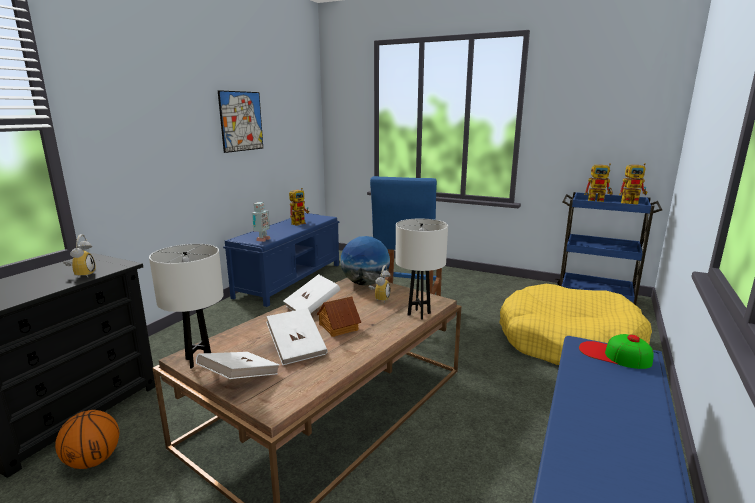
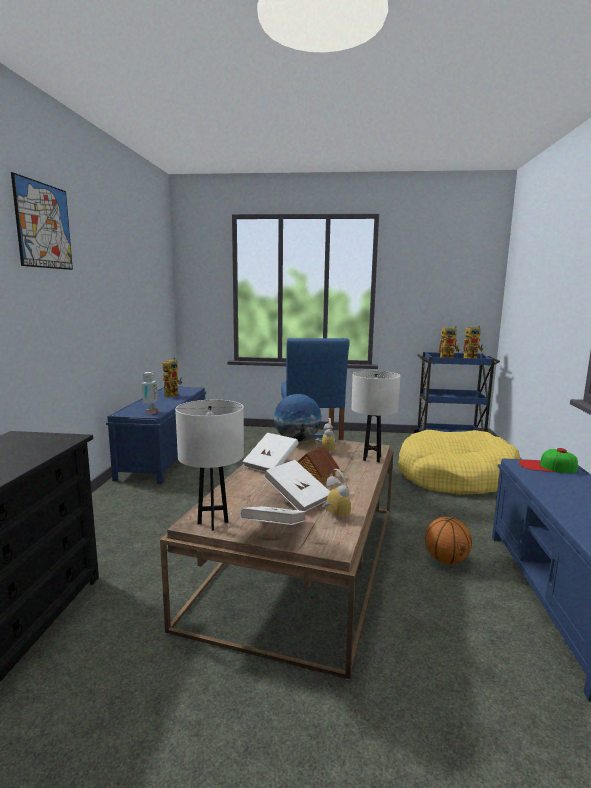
camera: 20 degrees left, 5 degrees down
basketball [55,410,119,469] -> basketball moved to [425,517,472,564]
alarm clock [63,234,96,277] -> alarm clock moved to [322,469,351,519]
picture [218,90,263,153] -> picture moved to [11,172,73,270]

